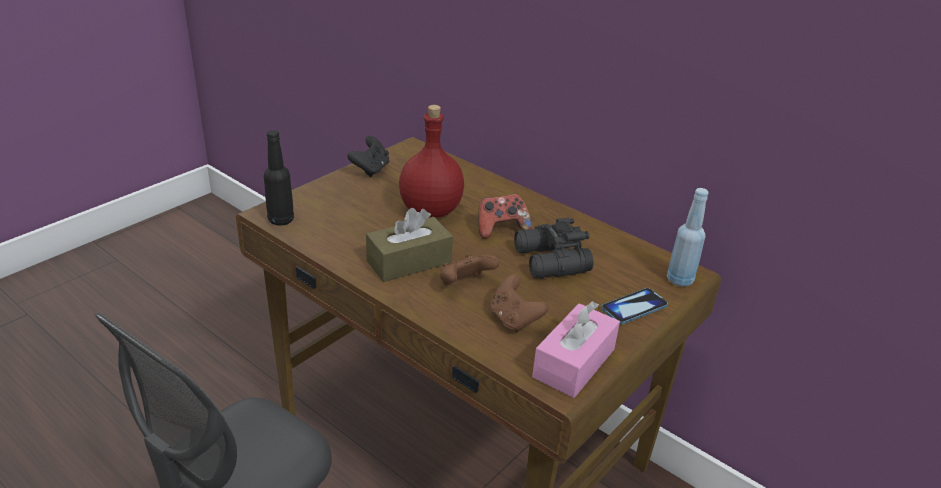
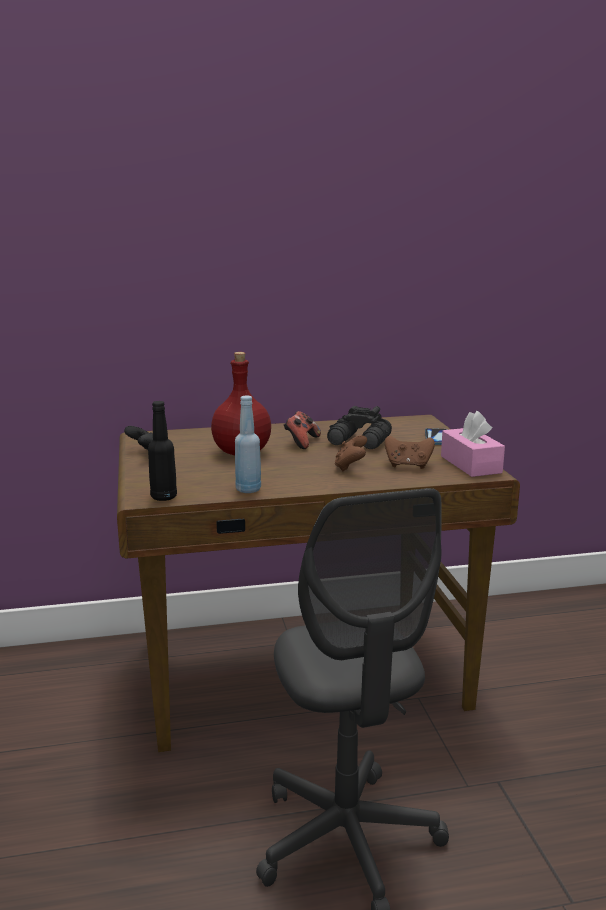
camera: 50 degrees left, 15 degrees down
brown tissue box [366,208,453,282] -> none
blue bottle [667,188,709,287] -> blue bottle moved to [235,396,261,493]

